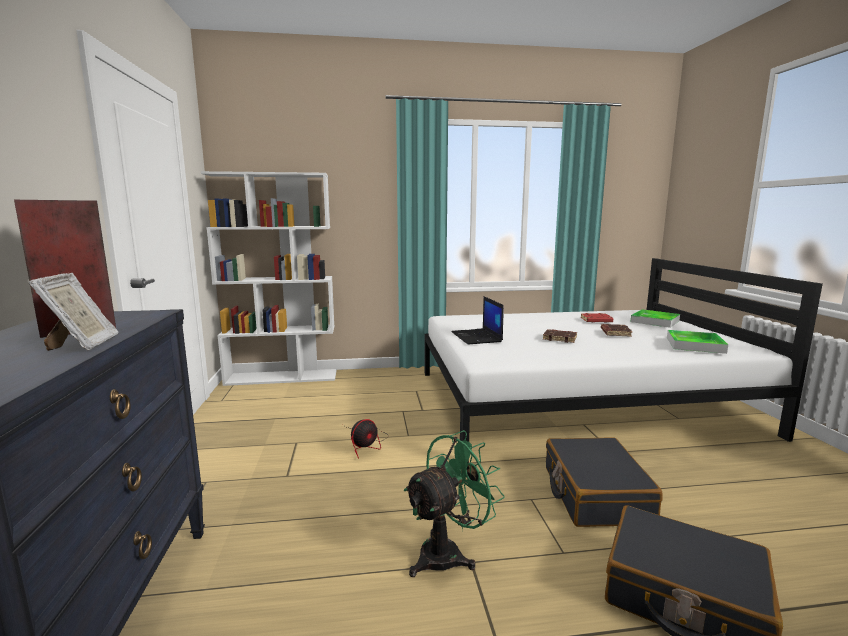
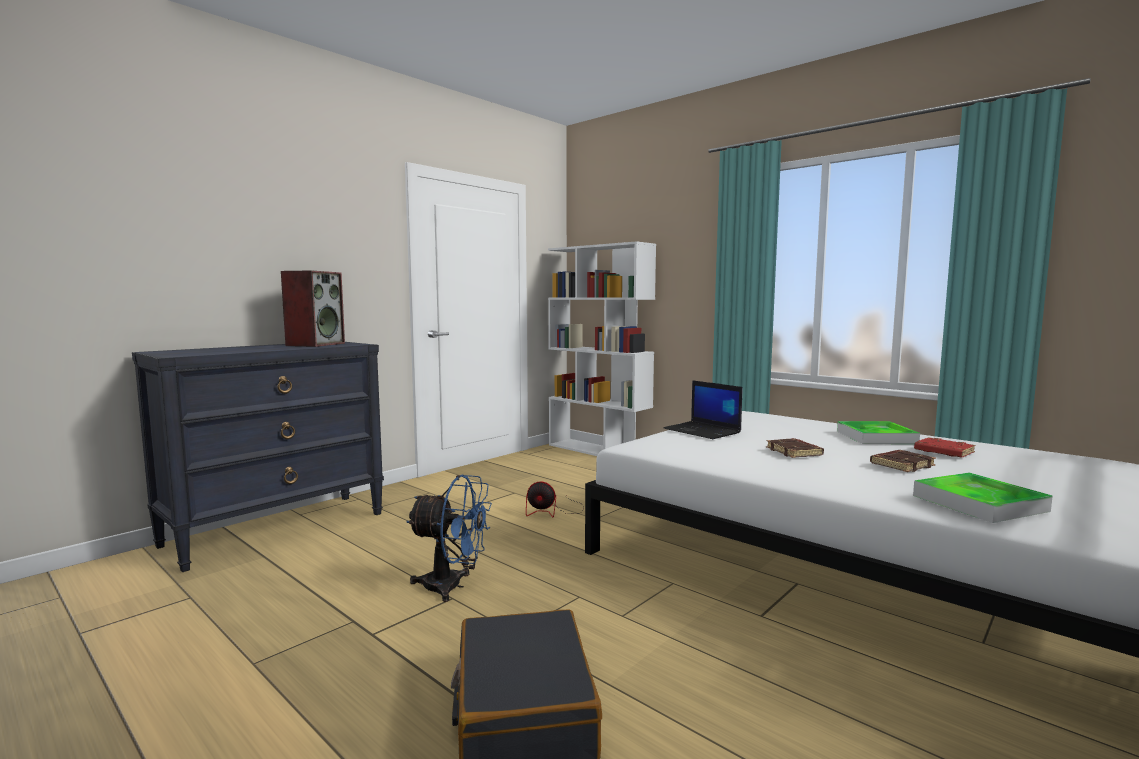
camera: 50 degrees right, 5 degrees down
picture frame [29,273,119,351] -> none
green fan [403,430,505,577] -> blue fan [407,475,492,602]
laptop [451,296,504,344] -> laptop turned 75 degrees counterclockwise [664,380,742,439]
black suitcase [546,437,663,527] -> none
tray [630,309,680,328] -> tray moved to [837,421,920,444]

